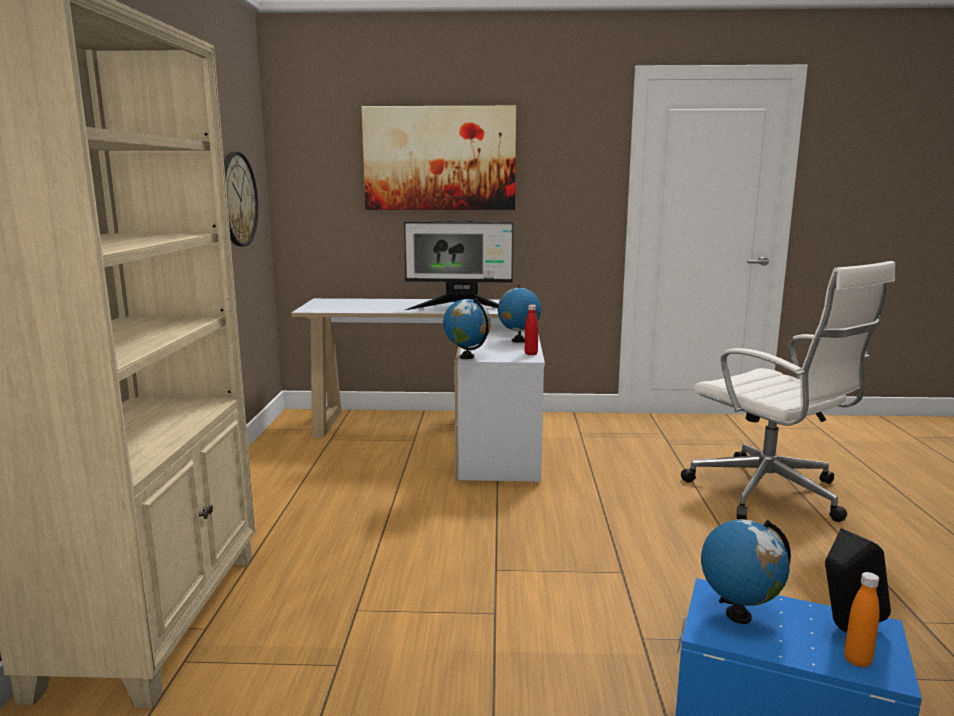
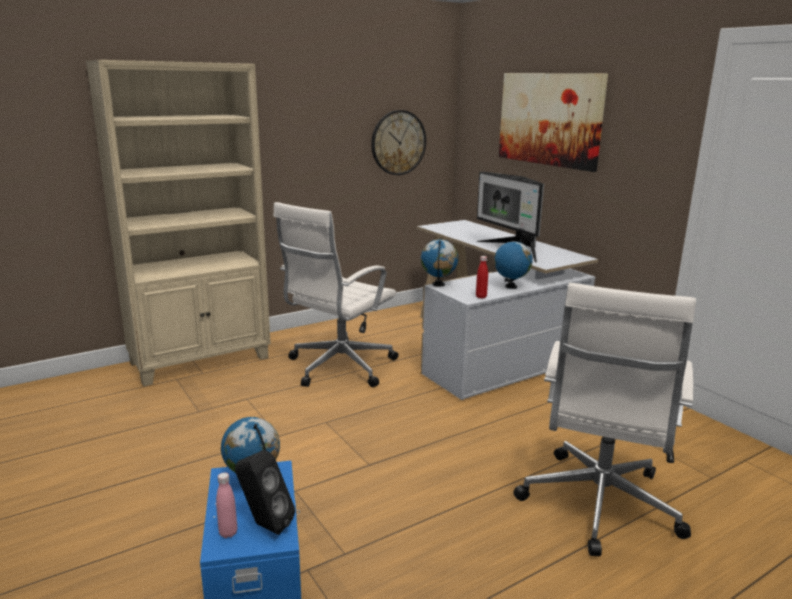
camera: 55 degrees right, 5 degrees up
orange bottle [844,572,880,668] -> pink bottle [216,473,237,538]
none -> white office chair [273,202,399,387]

